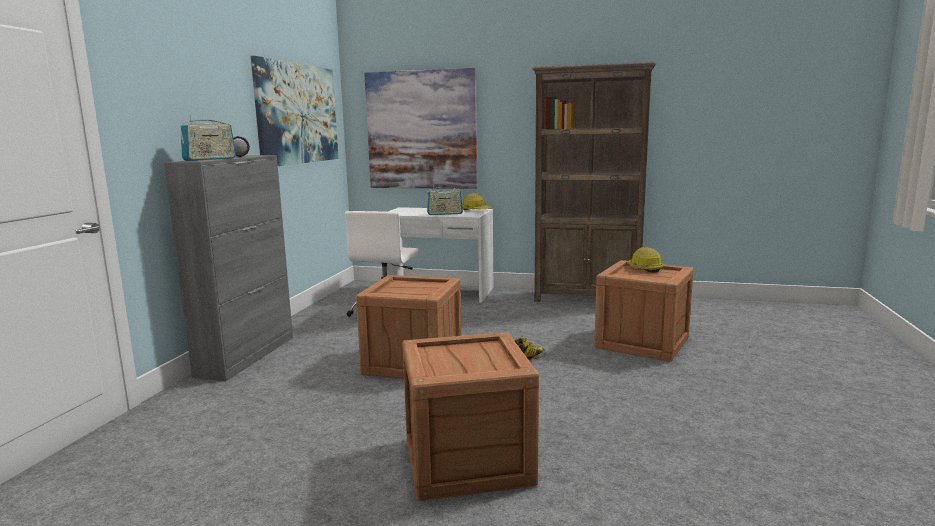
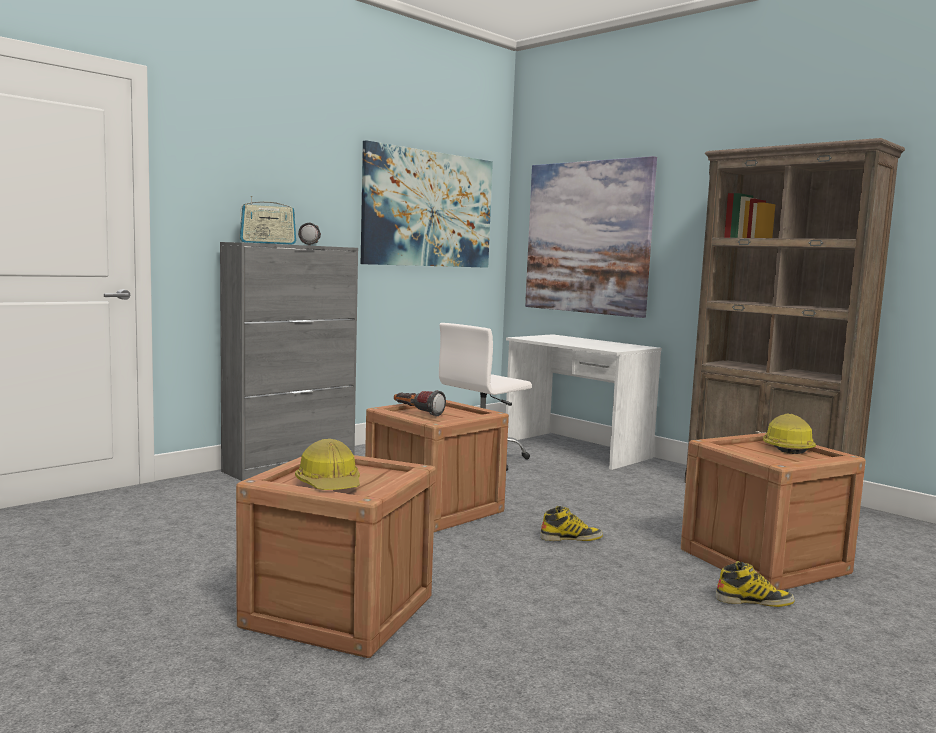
camera: 30 degrees right, 5 degrees down
radio [427,185,463,215] -> none
hard hat [462,193,492,210] -> hard hat moved to [295,439,360,490]
none -> flashlight [394,390,446,417]
none -> boot [715,561,795,607]

